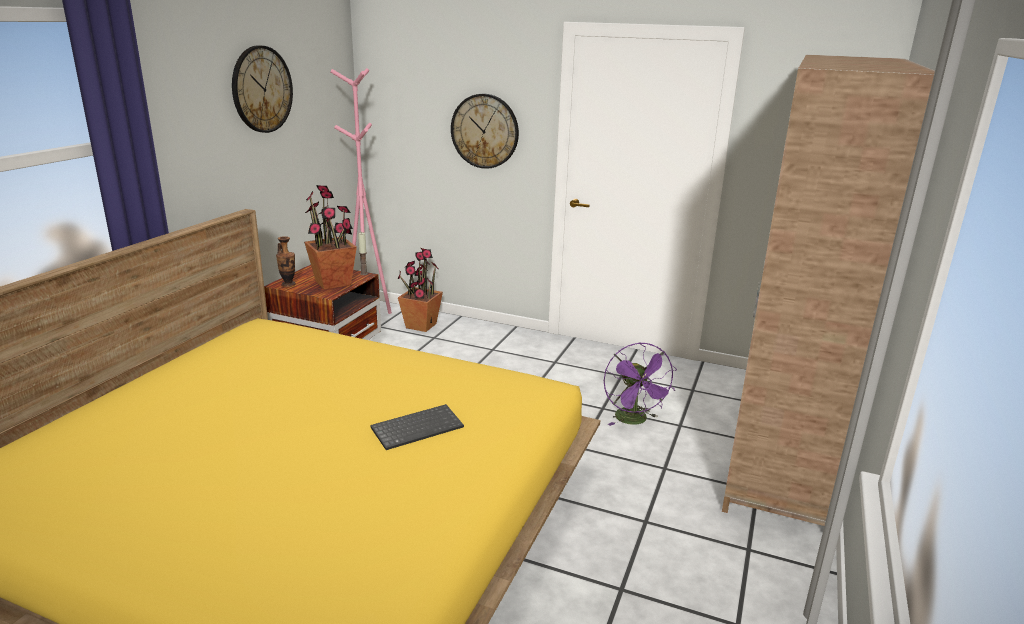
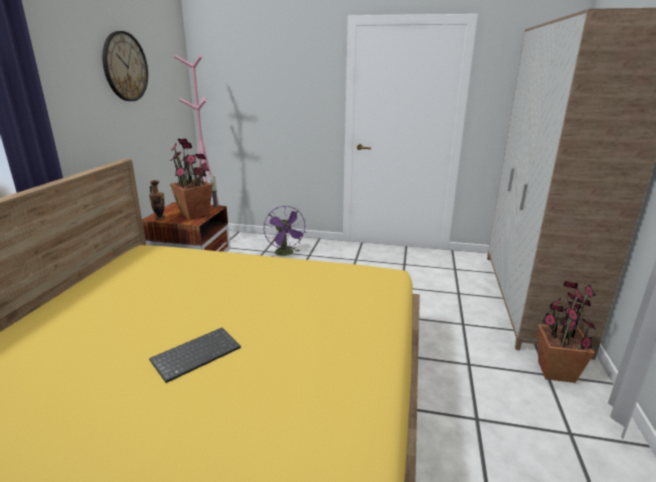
camera: 10 degrees left, 0 degrees up
keyboard [370,404,464,450] -> keyboard moved to [149,328,241,383]
potted plant [398,248,443,332] -> potted plant moved to [538,281,596,383]
wall clock [451,94,519,169] -> none
purple fan [604,343,677,426] -> purple fan moved to [264,206,307,257]

